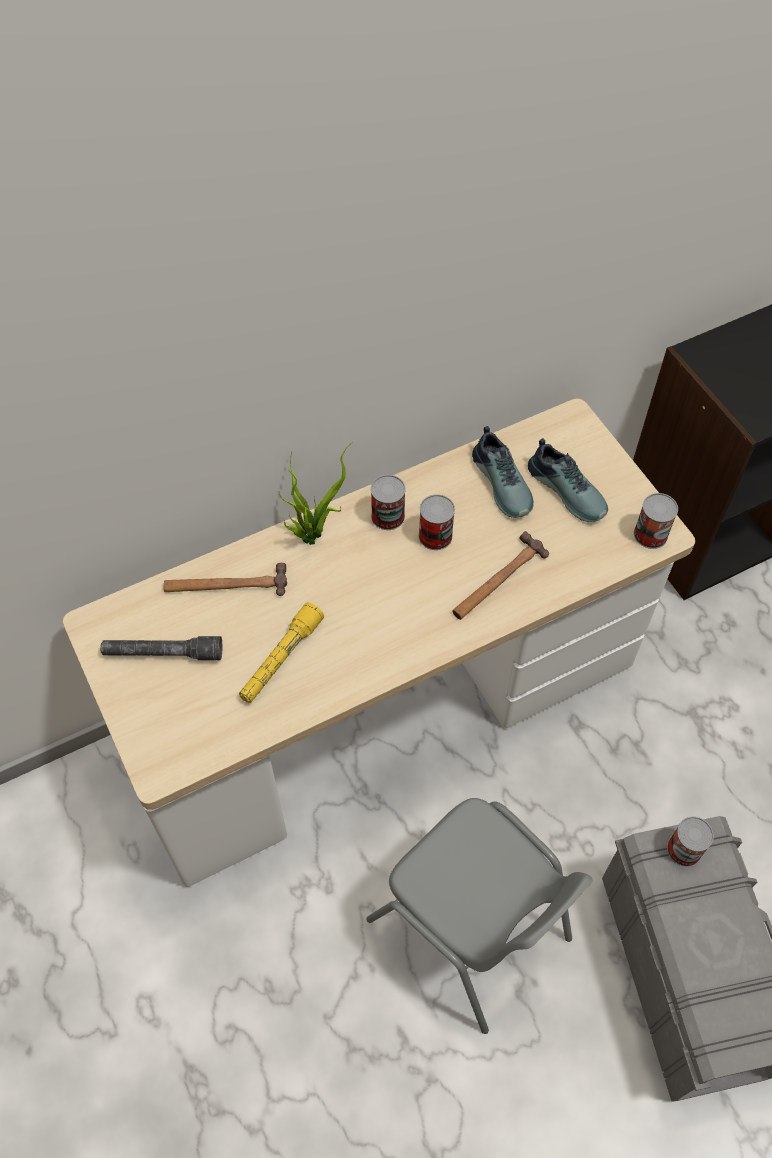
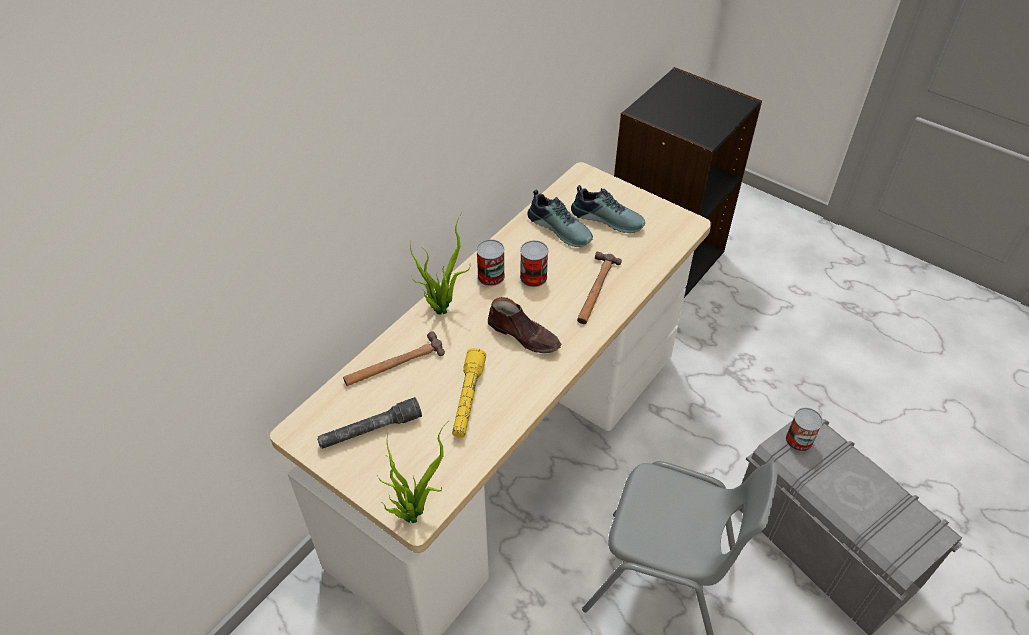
camera: 25 degrees left, 10 degrees down
can [634,493,678,549] -> none
none -> potted plant [377,421,449,523]
none -> brown shoe [488,297,561,353]

